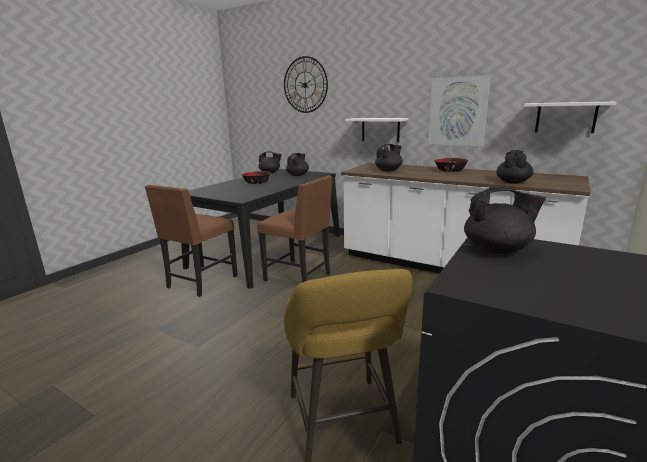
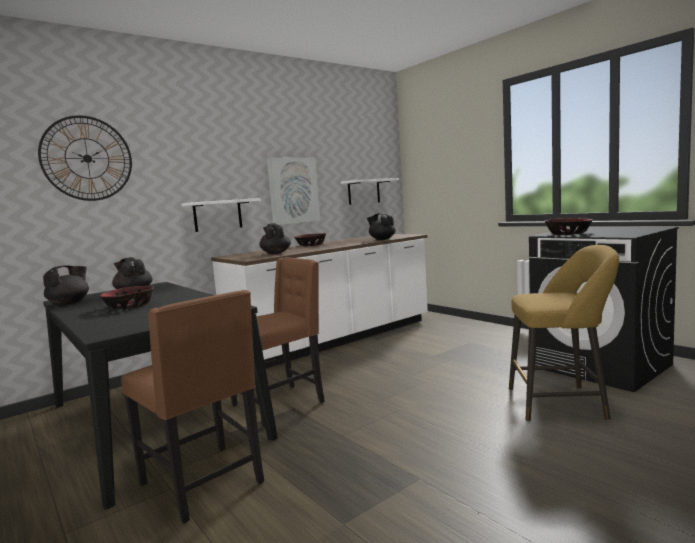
camera: 70 degrees left, 10 degrees down
black teapot [464,187,546,254] -> bowl [544,218,593,235]

